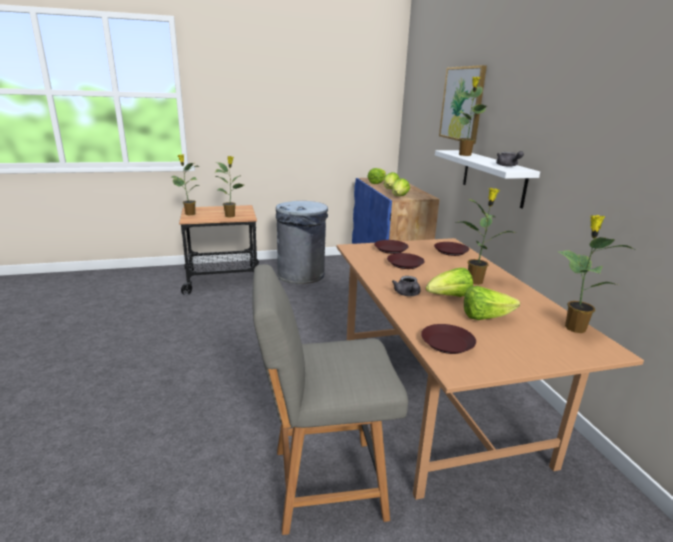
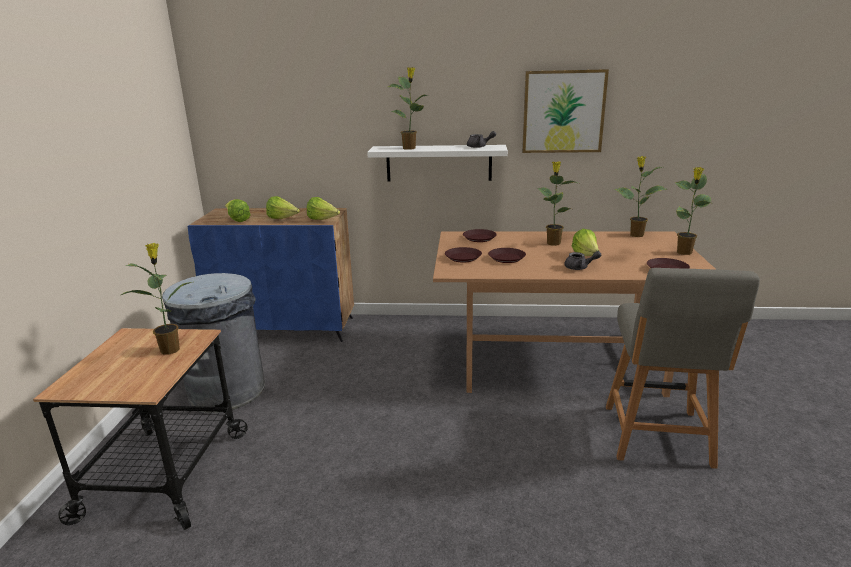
camera: 70 degrees left, 0 degrees up
potted plant [170,154,200,215] -> potted plant moved to [675,167,711,255]
picture [439,65,487,144] -> picture moved to [522,69,609,153]
lettuce [464,286,520,320] -> none

